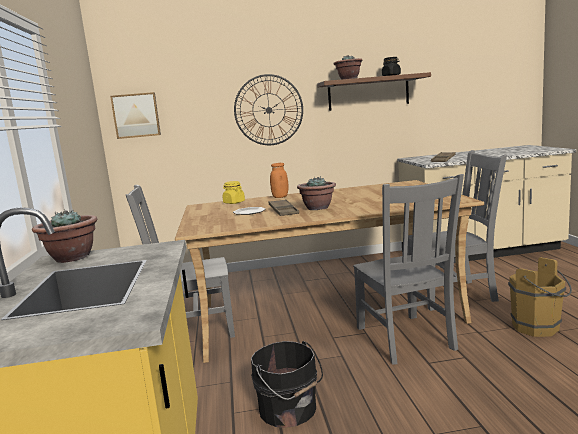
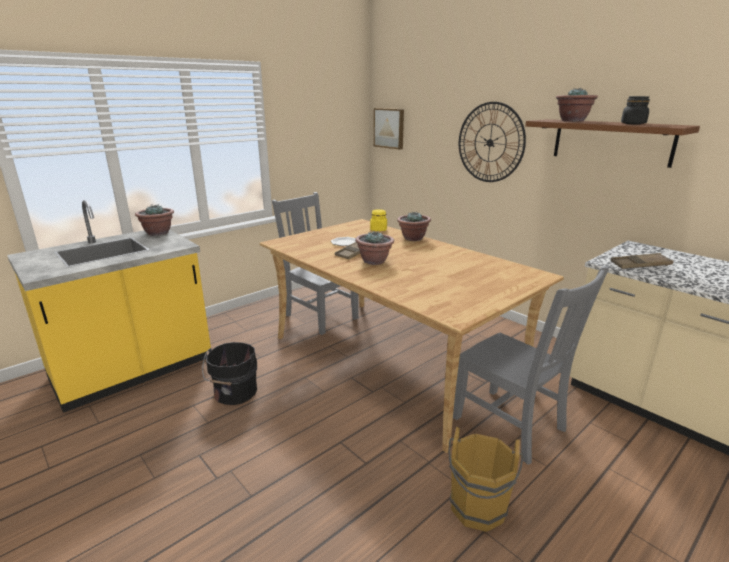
camera: 55 degrees right, 10 degrees up
orange jar [270,163,289,198] -> potted plant [397,212,431,241]
grey chair [353,174,464,365] -> none

